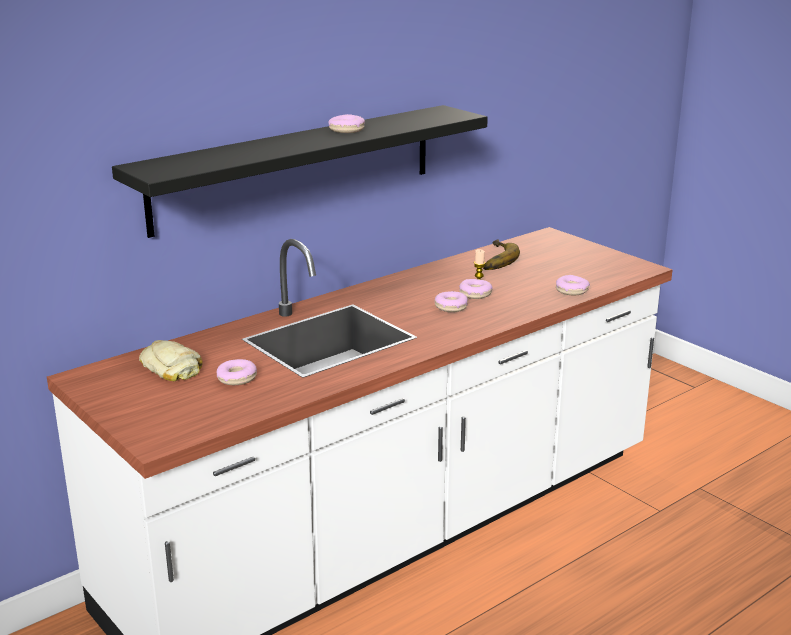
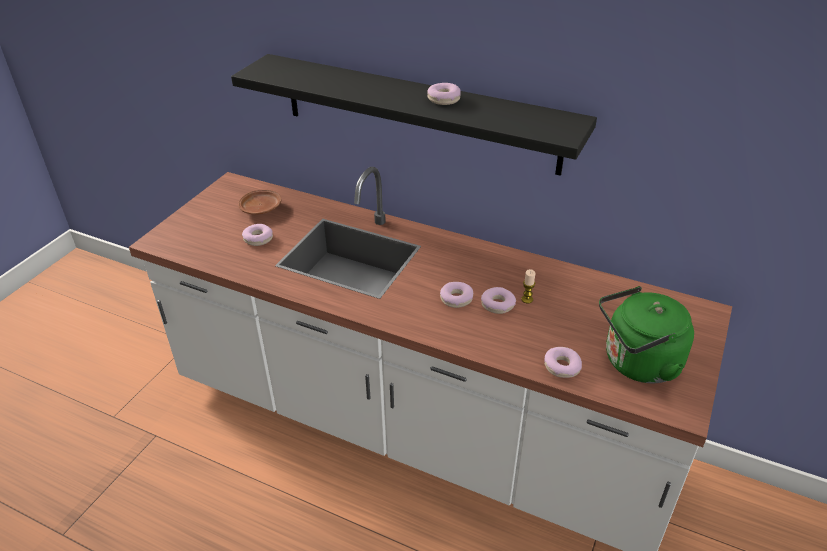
camera: 65 degrees right, 15 degrees up
bread [139,340,203,381] -> brown plate [238,190,282,214]
banana [483,239,520,270] -> none
none -> green kettle [599,286,694,383]

